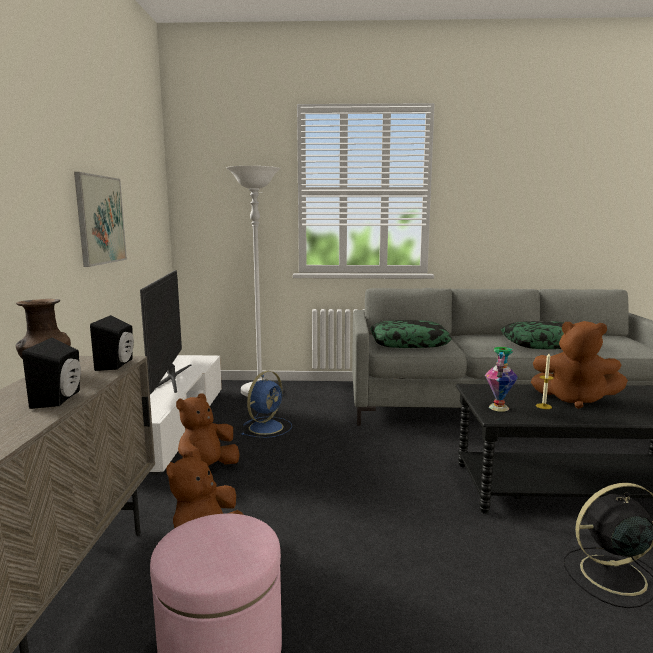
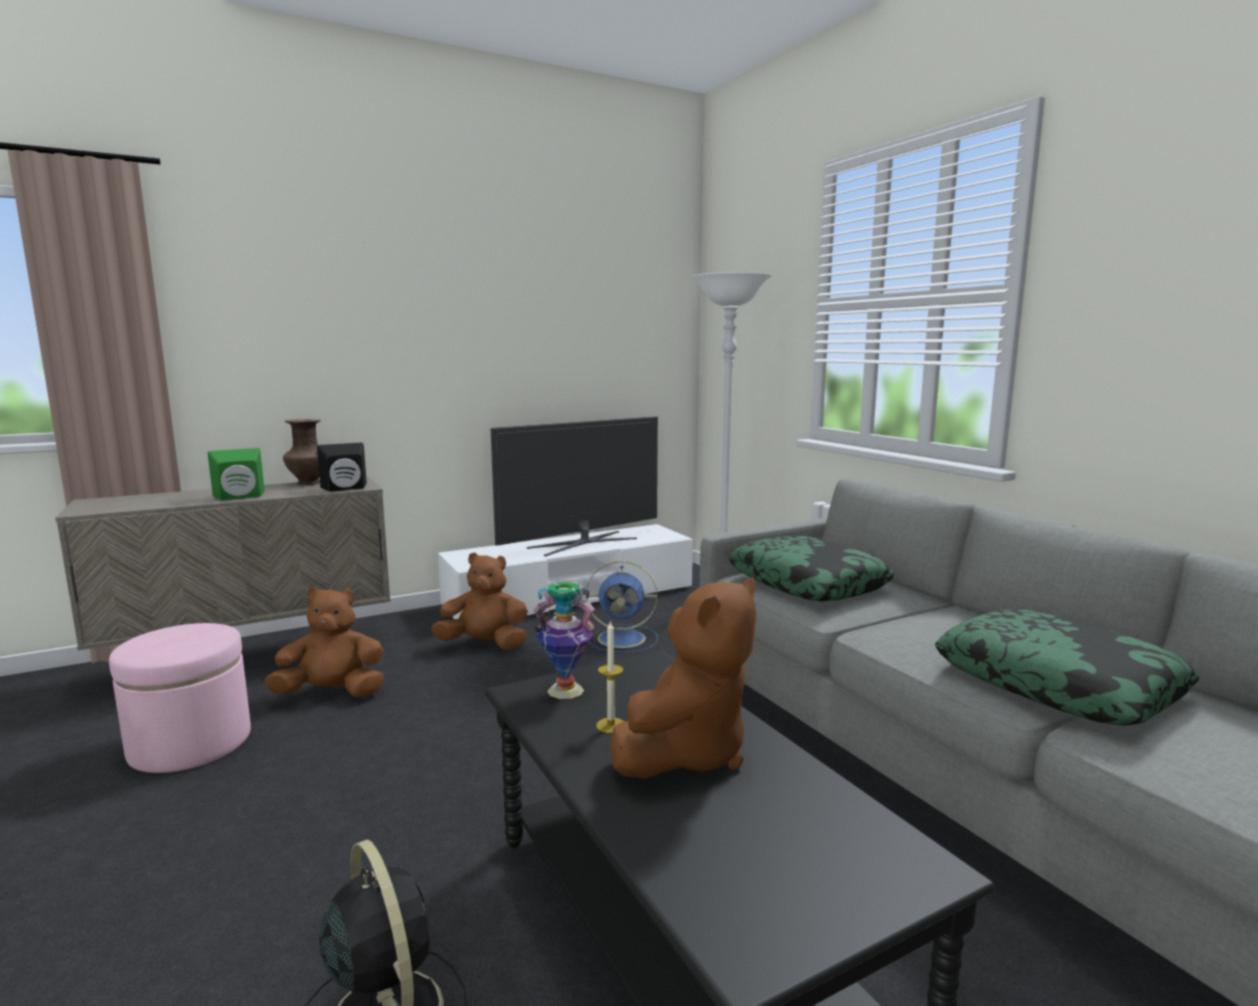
camera: 60 degrees right, 0 degrees up
black speaker [22,338,81,409] -> green speaker [208,448,265,500]
picture [74,172,127,267] -> none
brown plush toy [531,321,628,409] -> brown plush toy turned 135 degrees counterclockwise [610,578,756,779]

